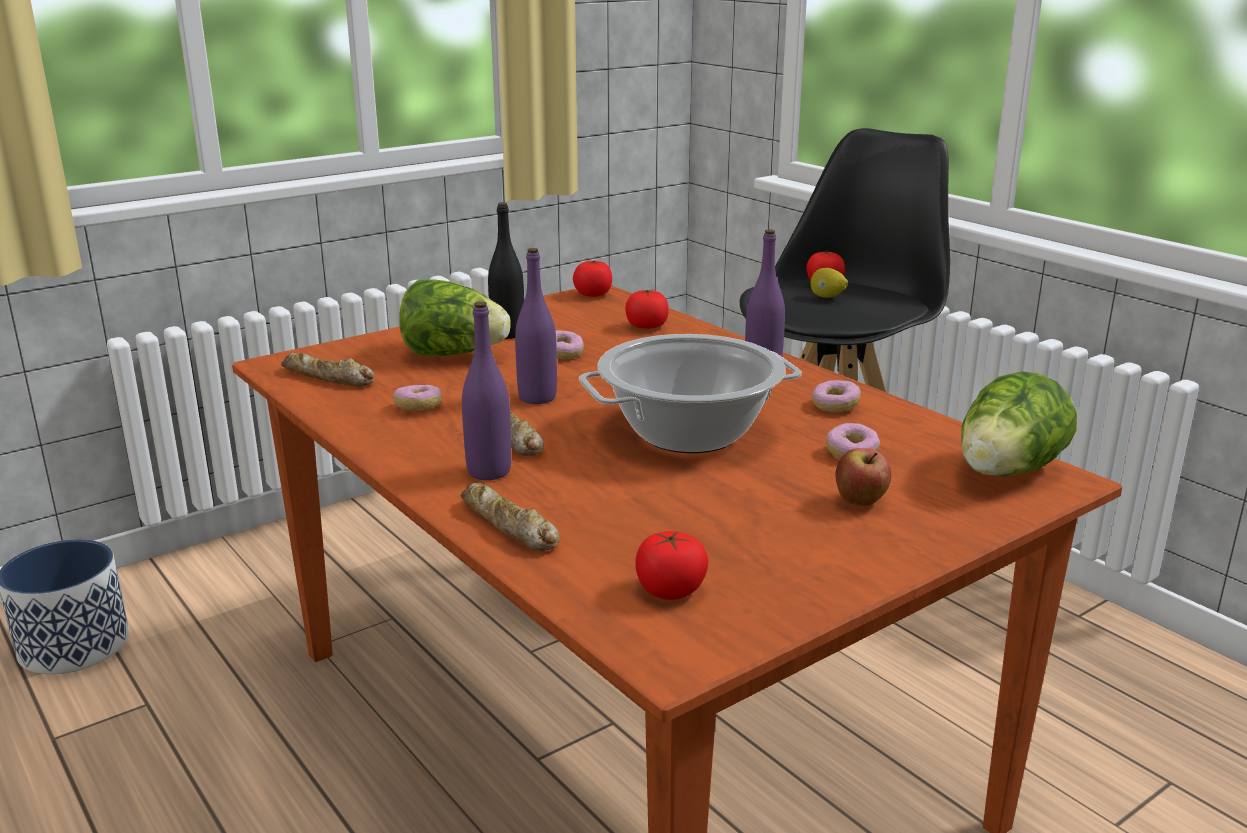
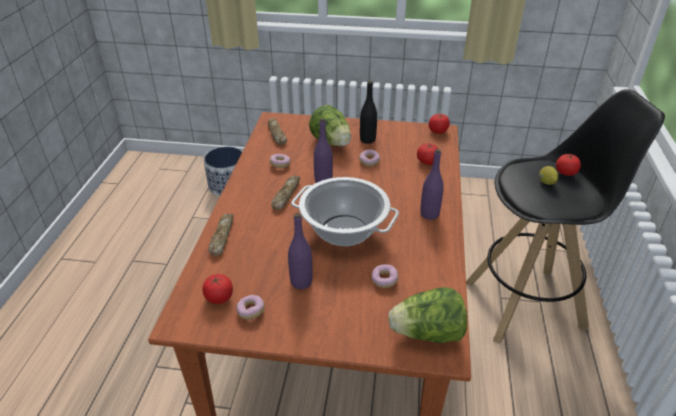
camera: 45 degrees right, 15 degrees up
purple bottle [462,301,511,480] -> purple bottle moved to [288,213,312,289]
donut [812,380,861,413] -> donut moved to [236,295,265,320]
apple [835,448,891,507] -> none

